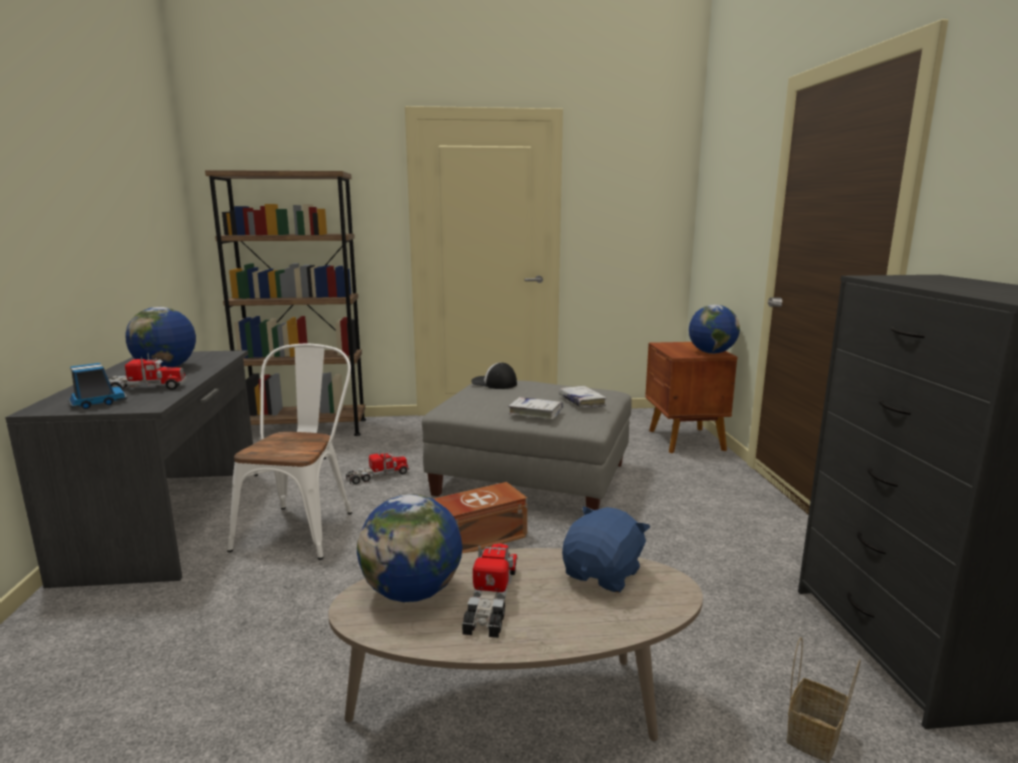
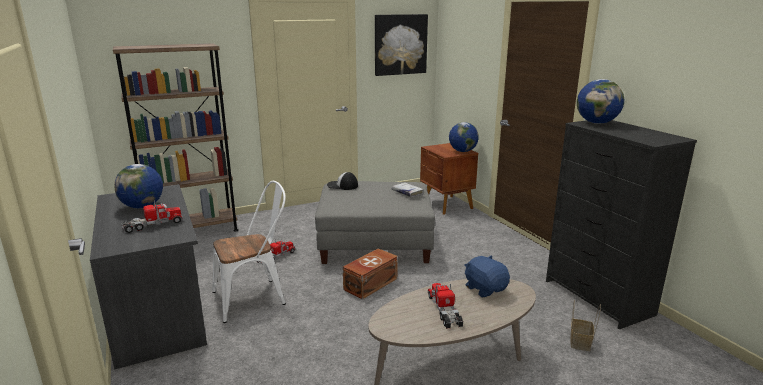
camera: 20 degrees left, 5 degrees up
toy truck [68,363,127,409] -> none
white chair [227,343,352,560] -> white chair turned 75 degrees clockwise [212,181,286,323]
globe [357,494,462,602] -> globe moved to [577,79,624,124]
white book [508,397,563,419] -> none
blue plush toy [562,507,650,593] -> blue plush toy turned 45 degrees counterclockwise [464,256,510,297]
none -> picture [375,14,428,76]

